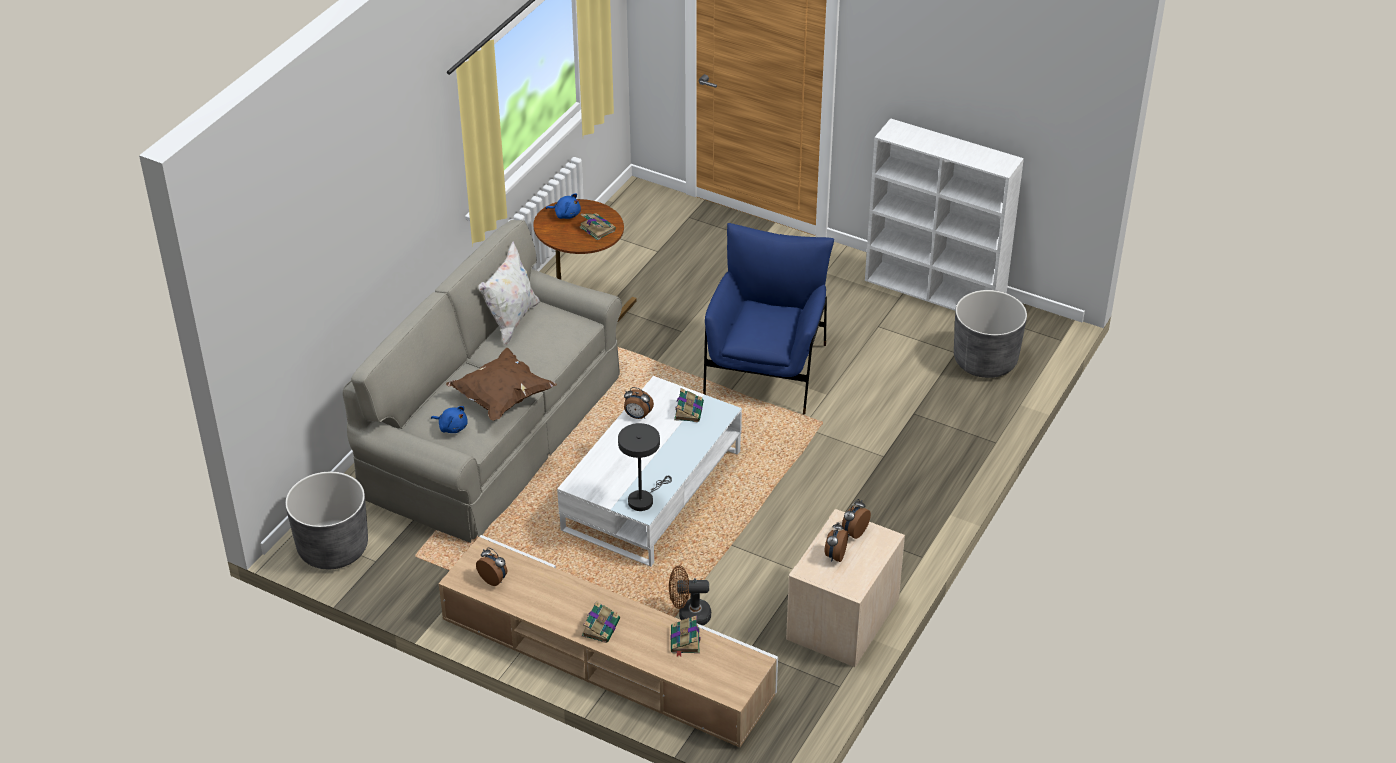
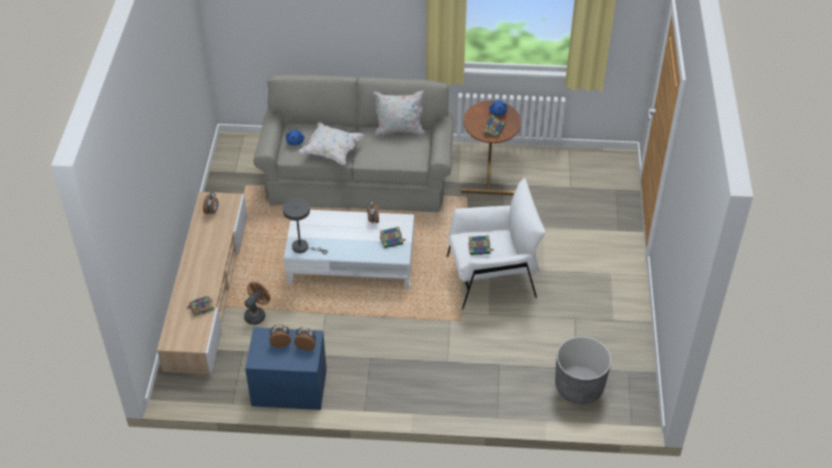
camera: 65 degrees right, 5 degrees up
grey planter [285,472,368,569] -> none
brown pillow [446,348,557,421] -> white pillow [299,122,364,165]
book [582,601,620,643] -> book moved to [468,235,494,255]
brown fan [669,565,711,625] -> brown fan turned 60 degrees clockwise [244,282,270,325]
blue armchair [703,223,834,414] -> white armchair [447,178,545,309]
beige nightstand [786,509,905,667] -> blue nightstand [245,327,327,410]
white bookcase [865,118,1024,311] -> none

